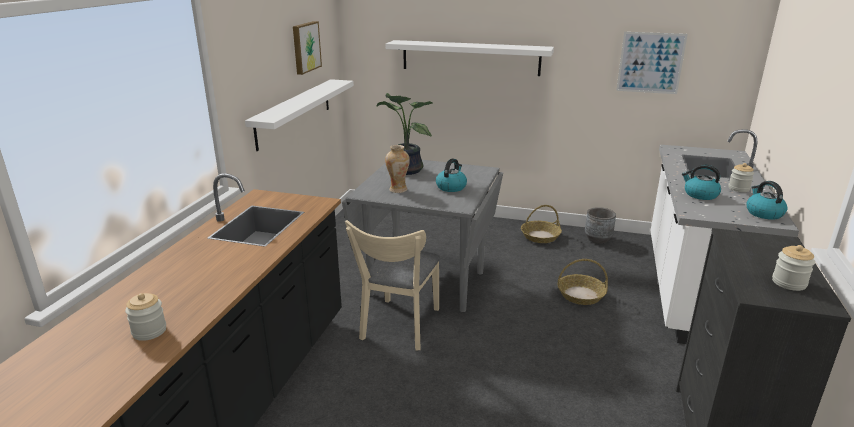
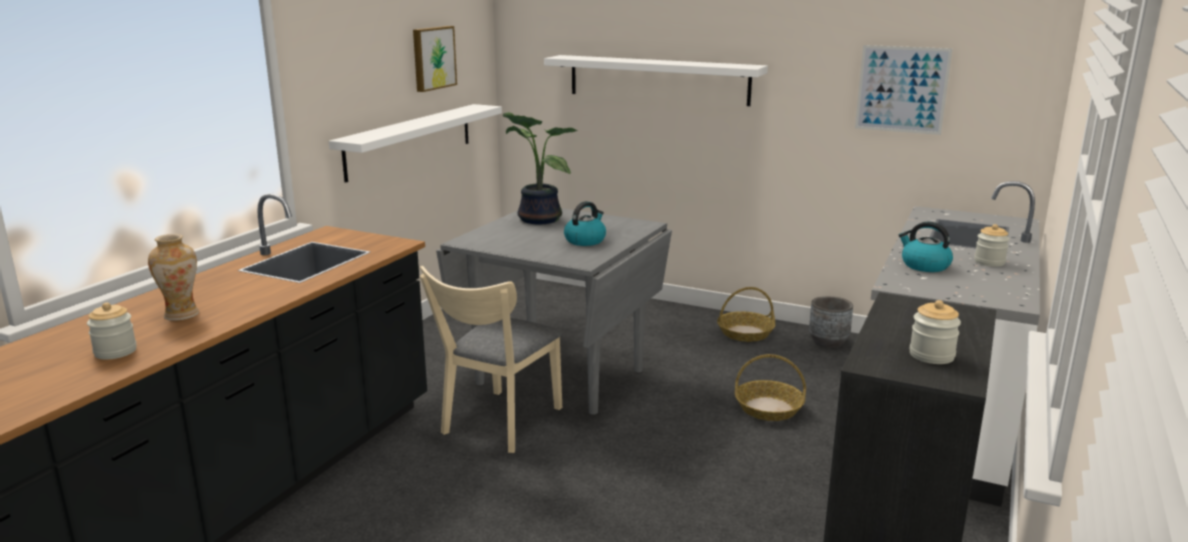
camera: 10 degrees right, 5 degrees down
vase [385,145,410,193] -> vase moved to [148,234,199,321]
kettle [747,181,787,220] -> none

